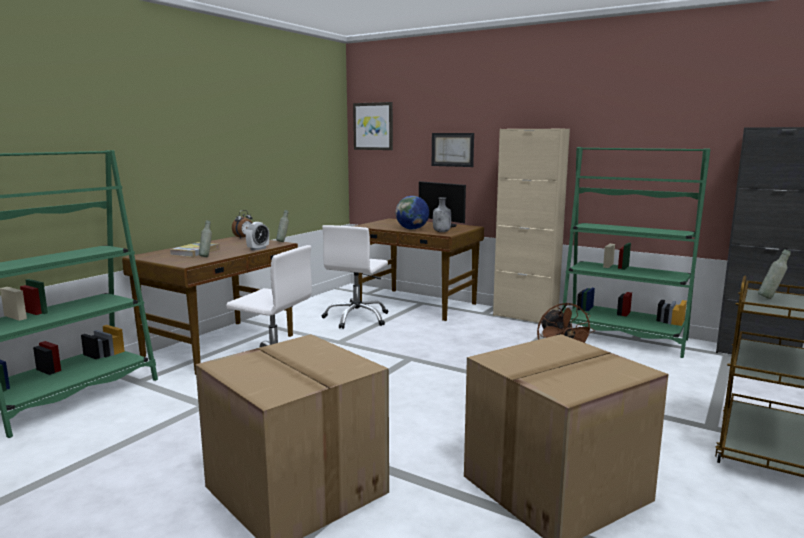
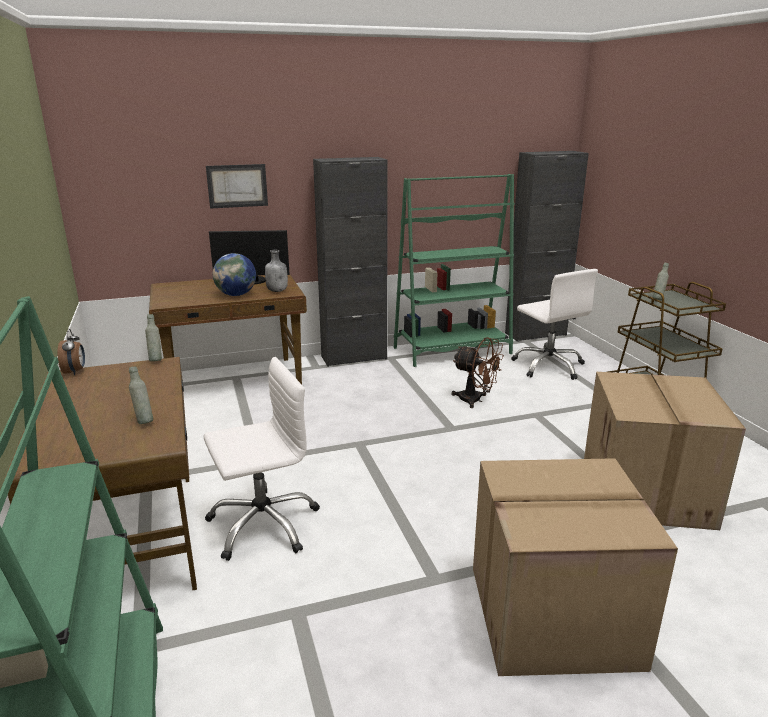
camera: 50 degrees left, 10 degrees up
book [169,242,219,257] -> none
alarm clock [246,222,269,251] -> none
white office chair [322,225,388,329] -> white office chair moved to [511,269,598,380]
picture [353,102,393,150] -> none
beige cabinet [493,129,570,323] -> black cabinet [313,157,388,367]

